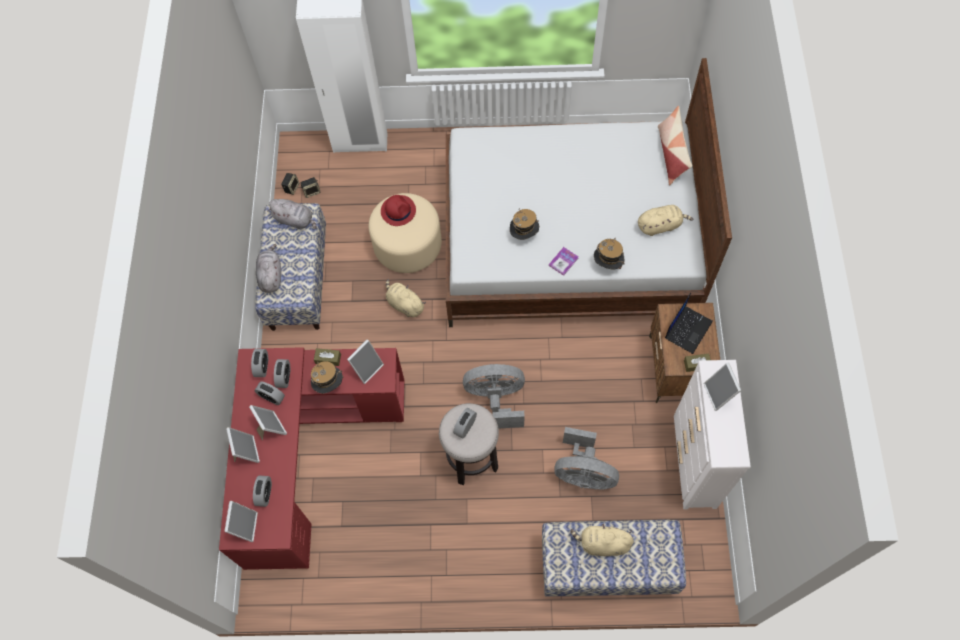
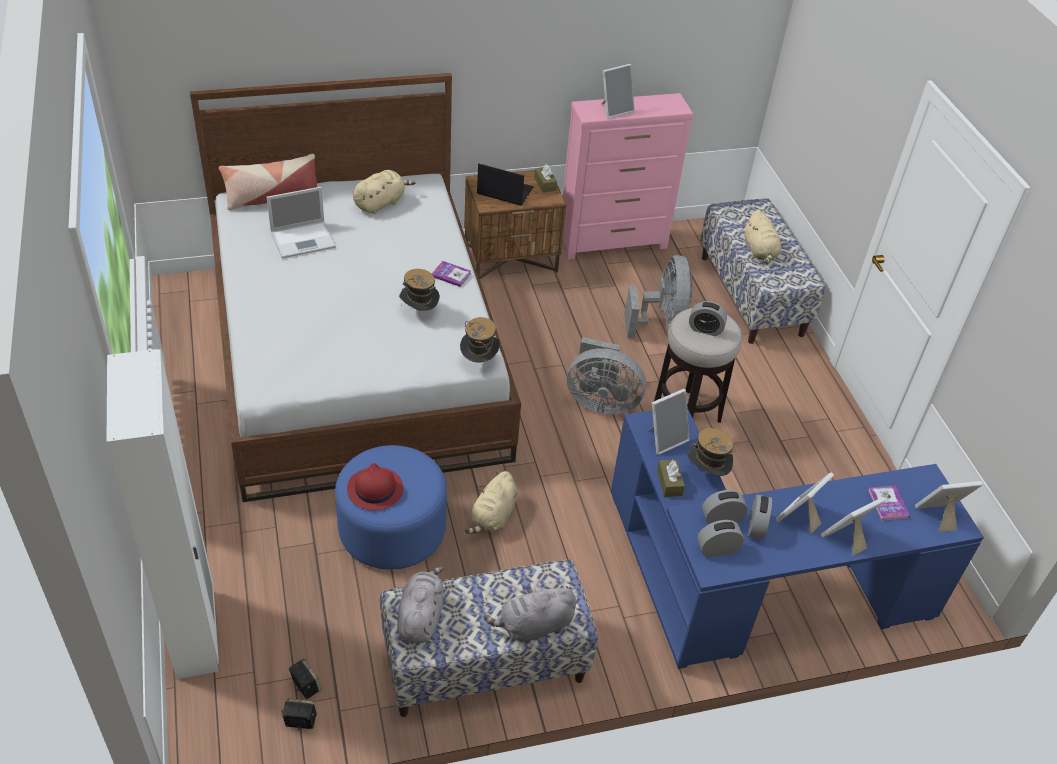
camera: 110 degrees left, 20 degrees down
red desk [219,347,405,570] -> blue desk [611,408,984,669]
alarm clock [253,475,272,507] -> book [868,486,910,521]
picture frame [347,339,384,384] -> picture frame turned 120 degrees clockwise [648,389,690,455]
beige ottoman [369,193,442,273] -> blue ottoman [335,445,447,570]
grey fan [463,364,525,429] -> grey fan turned 60 degrees counterclockwise [567,337,646,415]
hat [594,238,625,270] -> hat moved to [460,317,500,362]
beige plush toy [638,205,693,236] -> beige plush toy turned 75 degrees clockwise [353,170,416,214]
white dresser [674,360,751,510] -> pink dresser [563,93,694,259]
none -> laptop [267,187,336,258]

